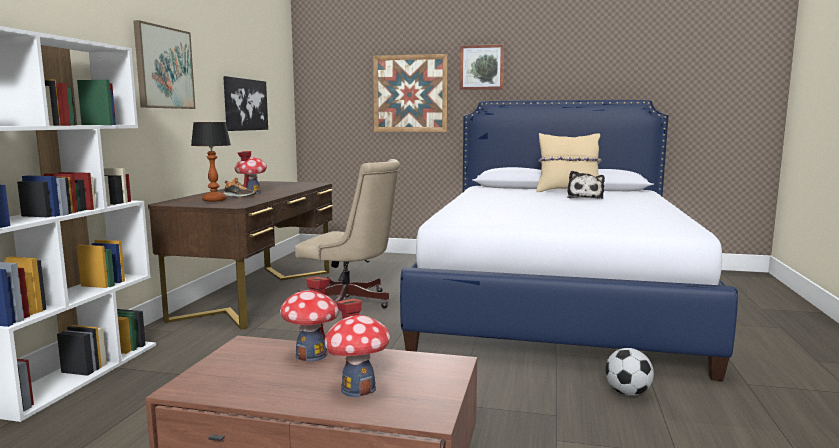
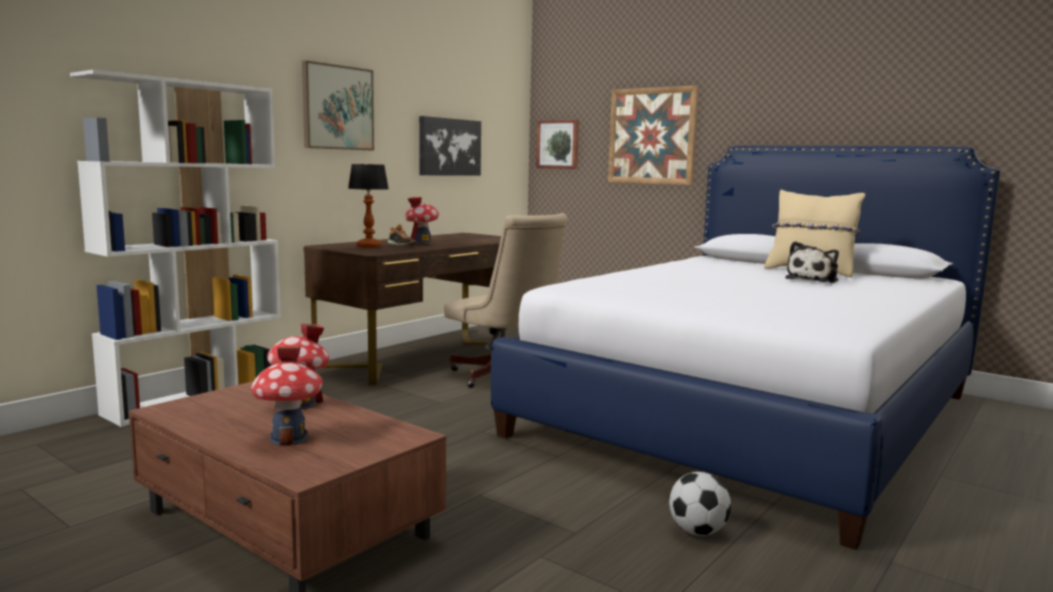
camera: 25 degrees right, 0 degrees up
picture [460,44,504,90] -> picture moved to [536,119,579,169]

